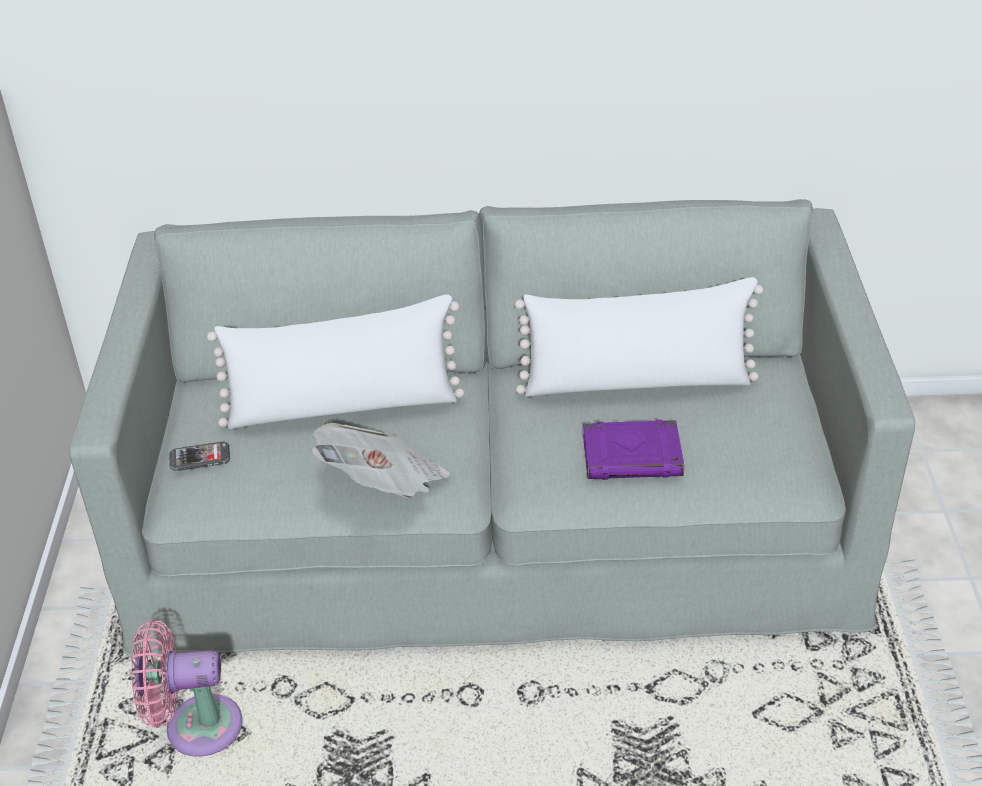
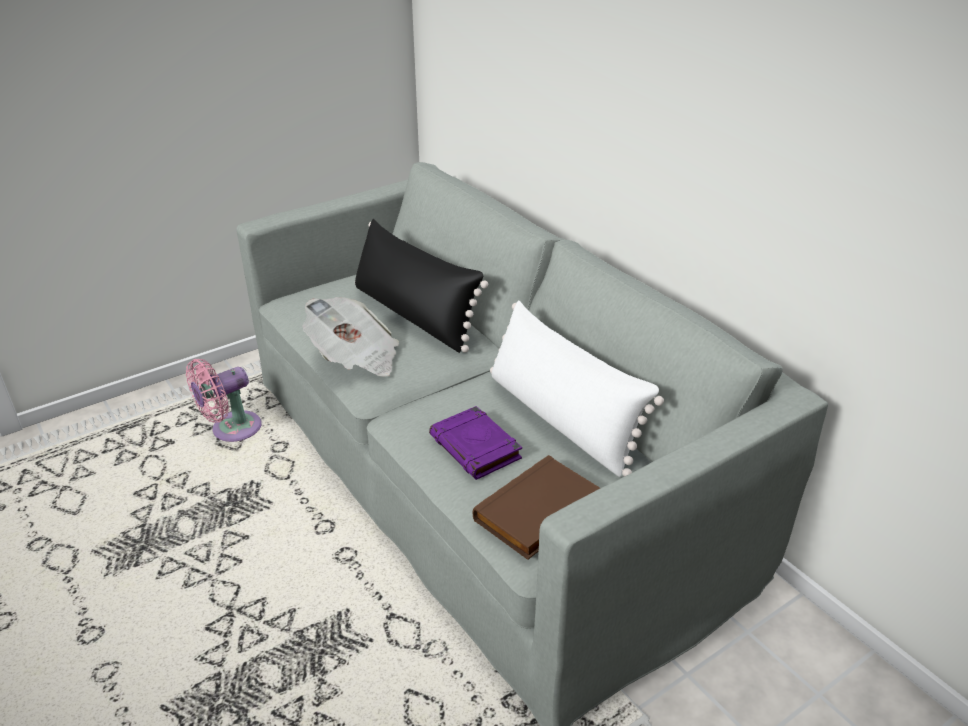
camera: 55 degrees right, 5 degrees down
pink fan [131,620,243,756] -> pink fan turned 90 degrees counterclockwise [186,359,261,442]
phone [170,441,230,471] -> none
white pillow [207,294,465,429] -> black pillow [355,219,488,353]
none -> brown book [473,455,600,560]

